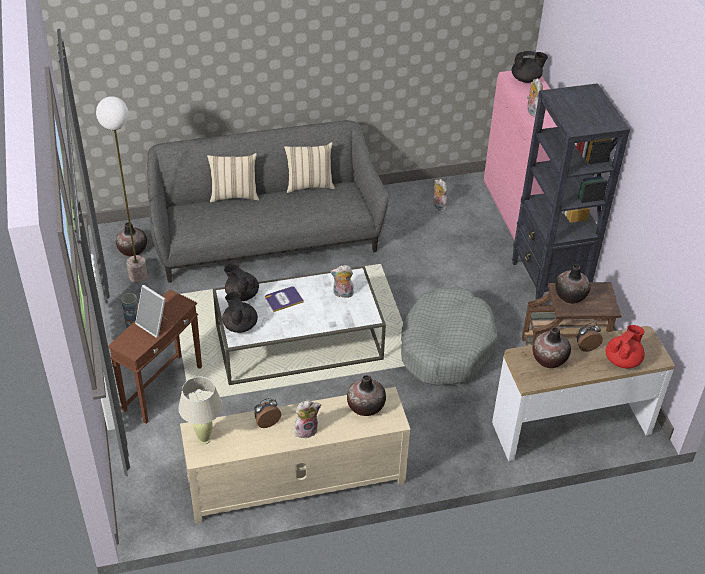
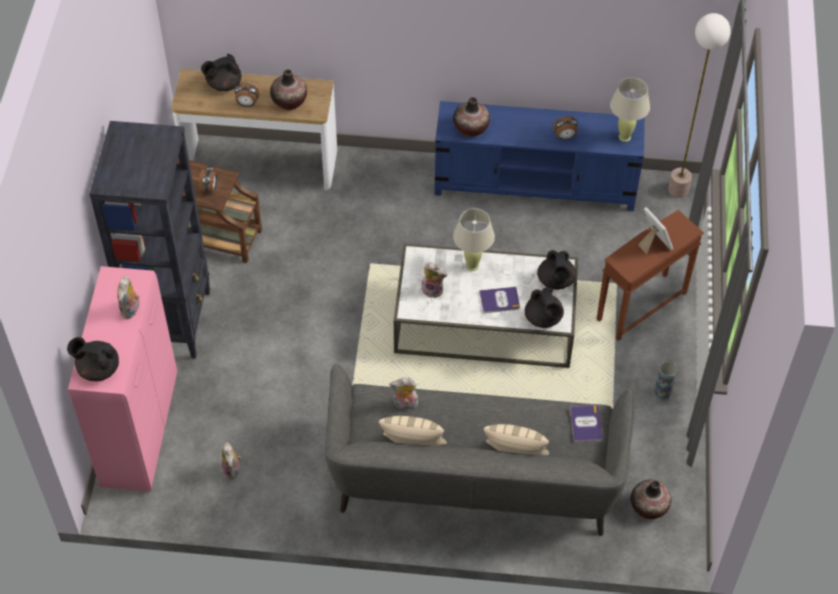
camera: 160 degrees left, 10 degrees up
floor lamp [96,96,147,282] -> floor lamp moved to [668,13,731,198]
beige tv stand [180,387,411,523] -> blue tv stand [434,101,645,211]
plush toy [295,401,321,438] -> plush toy moved to [389,377,418,410]
grey dog bed [401,286,498,386] -> none
vase [555,264,590,304] -> alarm clock [199,164,217,194]
red teapot [605,325,645,368] -> black teapot [201,54,241,91]
none -> beige table lamp [453,208,495,271]
none -> book [570,406,602,442]

